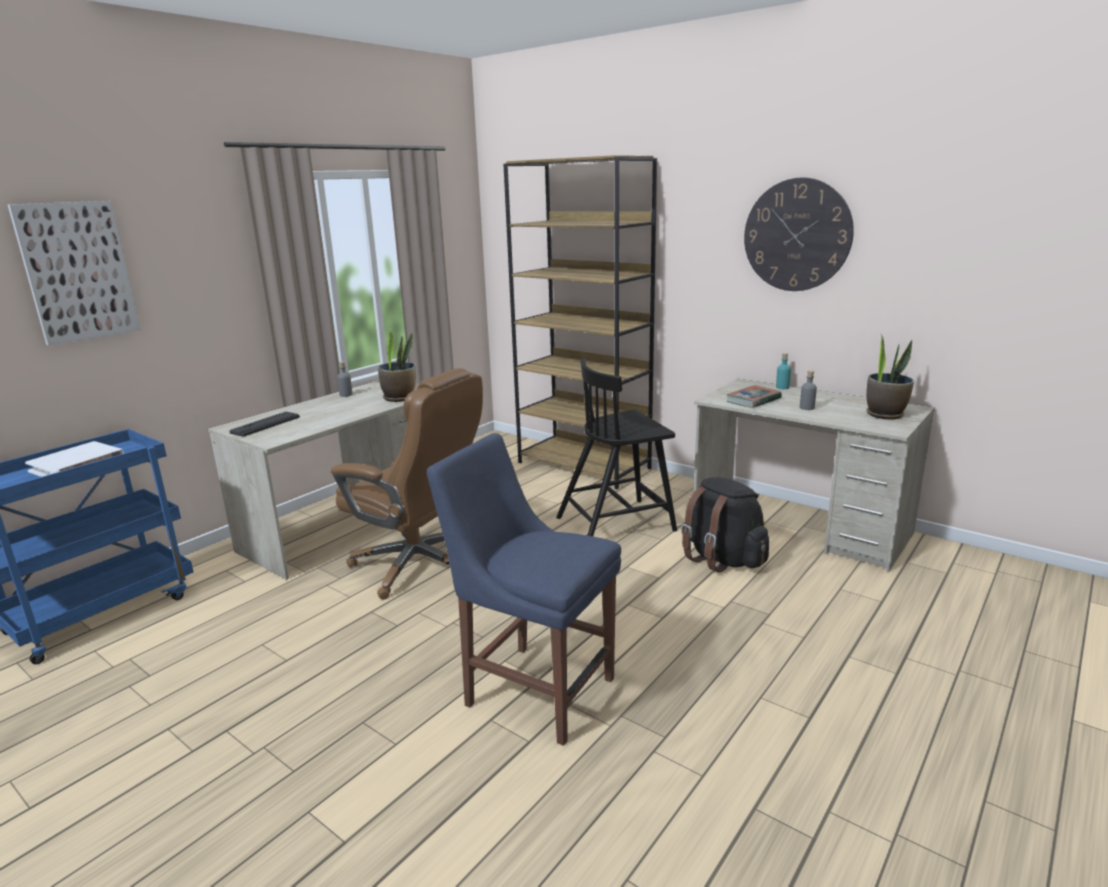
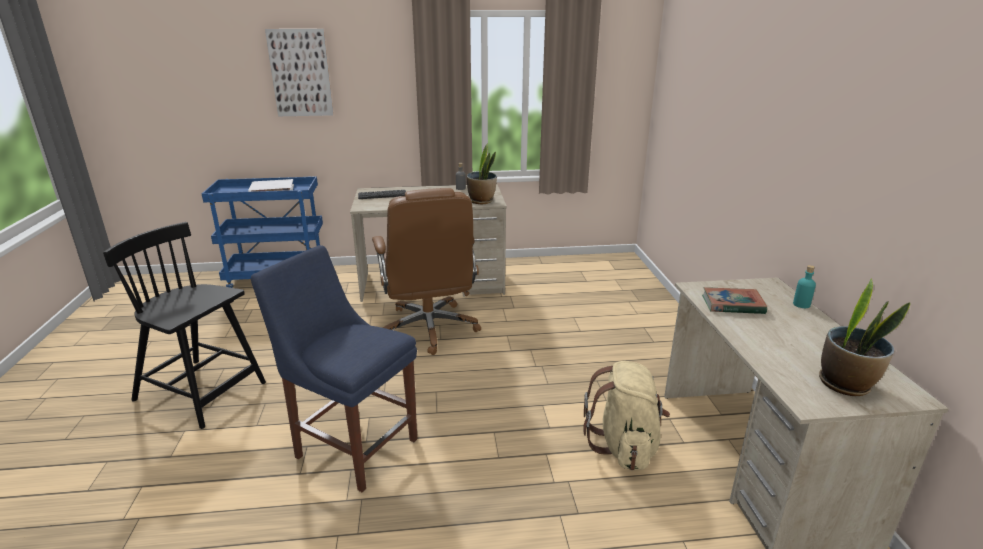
camera: 45 degrees right, 5 degrees up
blue chair [427,433,621,746] -> blue chair turned 45 degrees counterclockwise [251,245,417,492]
brown bookcase [503,155,657,490] -> none
black chair [556,358,677,536] -> black chair moved to [103,222,266,429]
black backpack [681,477,769,572] -> beige backpack [583,361,670,470]
wall clock [744,177,854,291] -> none
grey bottle [800,370,817,410] -> none

